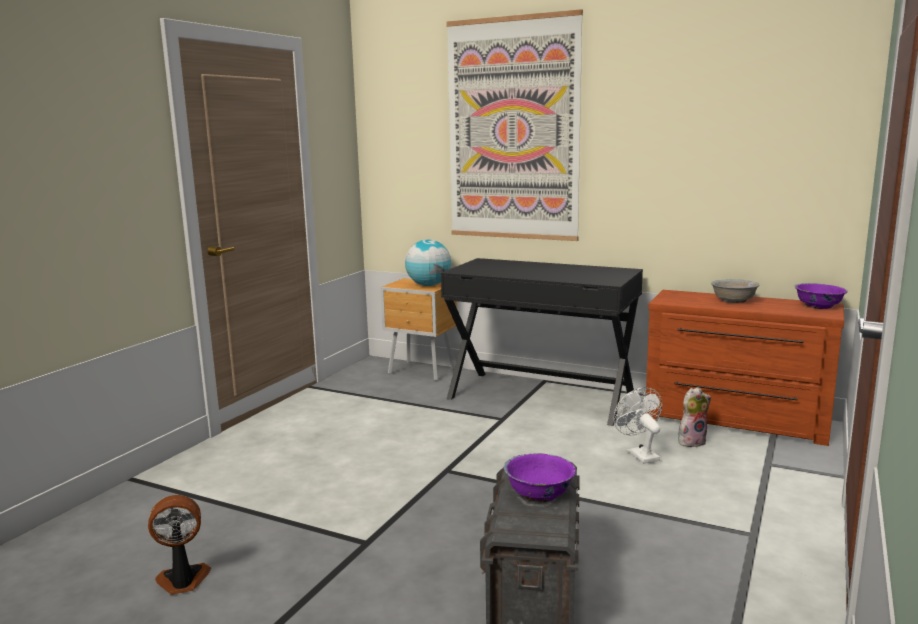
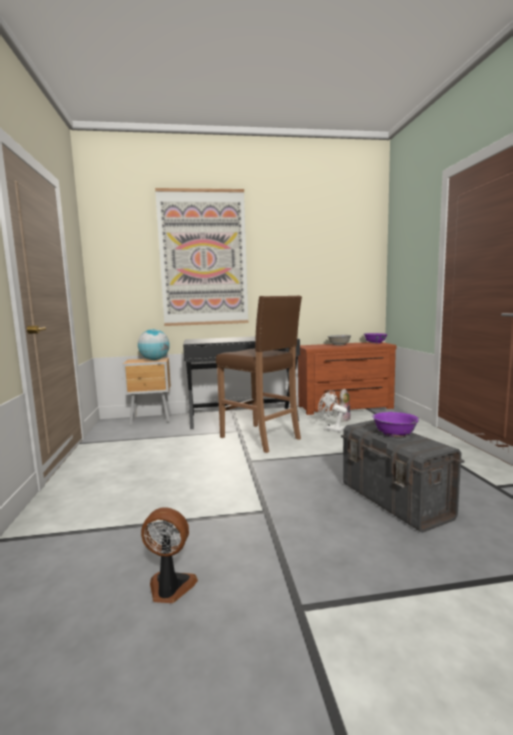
camera: 35 degrees left, 5 degrees down
fan [148,495,211,595] -> fan turned 60 degrees clockwise [141,508,198,603]
none -> brown stool [216,295,302,453]

